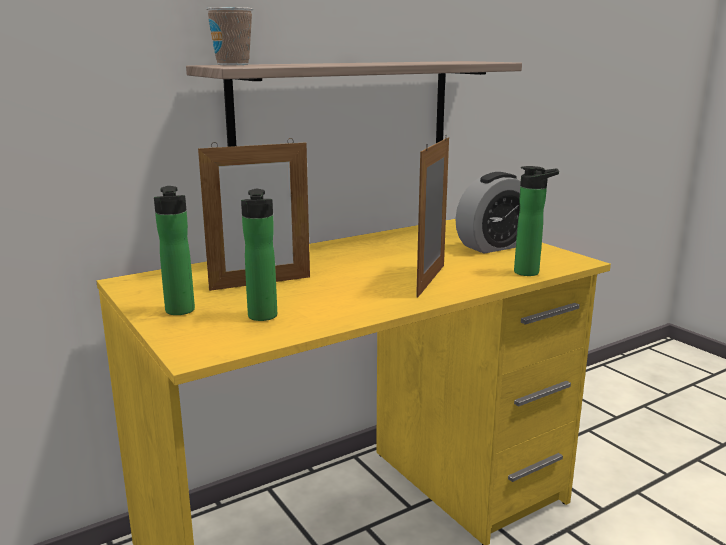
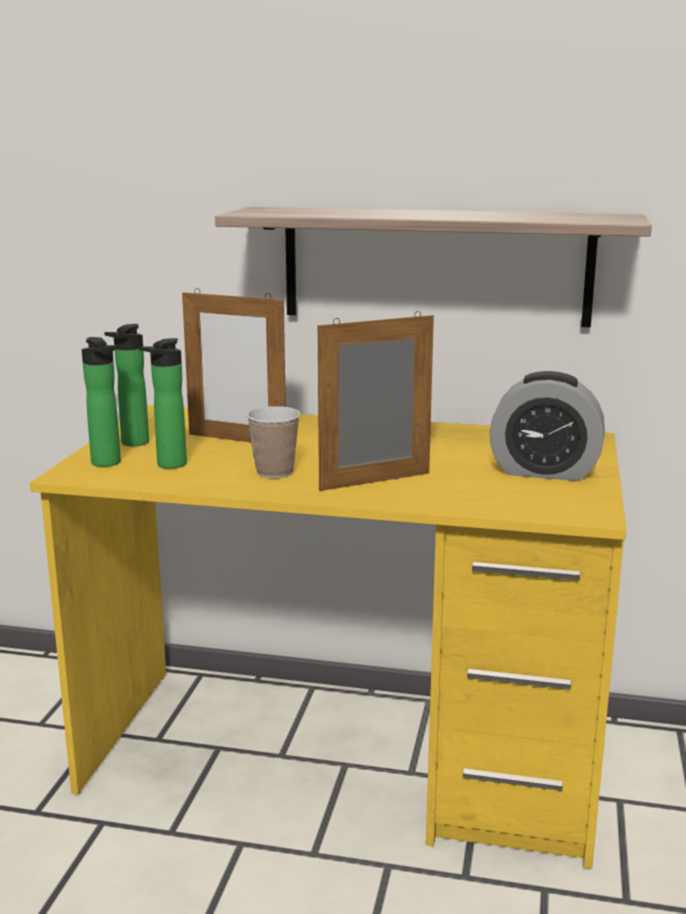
camera: 45 degrees right, 0 degrees up
cup [206,7,253,65] -> cup moved to [247,406,300,478]
bottle [514,166,559,276] -> bottle moved to [82,337,121,467]

